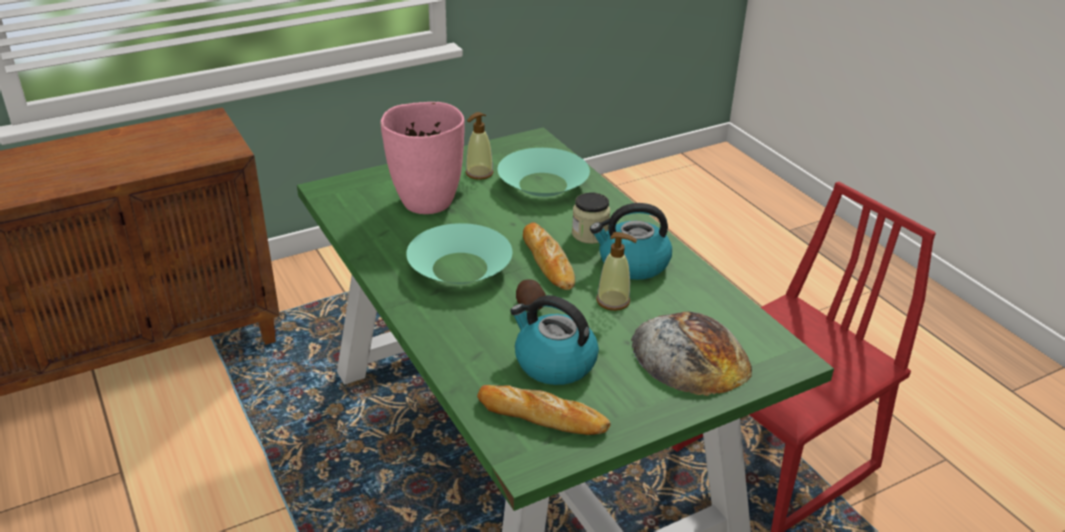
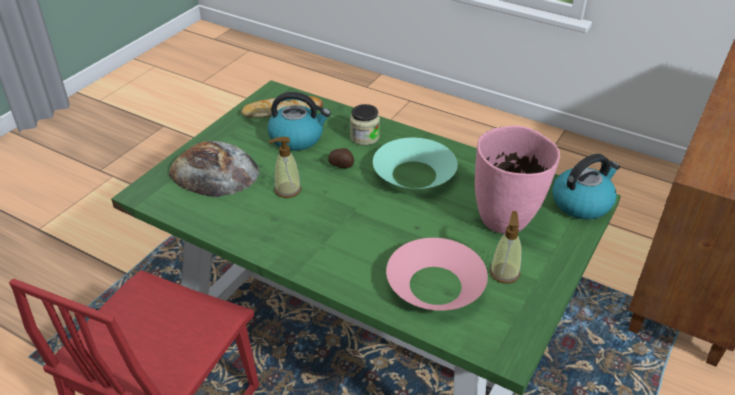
camera: 150 degrees right, 5 degrees up
turquoise bowl [498,148,590,197] -> pink bowl [386,238,488,311]
bread [523,222,575,290] -> none
jar [572,192,610,244] -> jar moved to [350,104,380,145]
kettle [590,203,672,280] -> kettle moved to [552,154,620,220]

